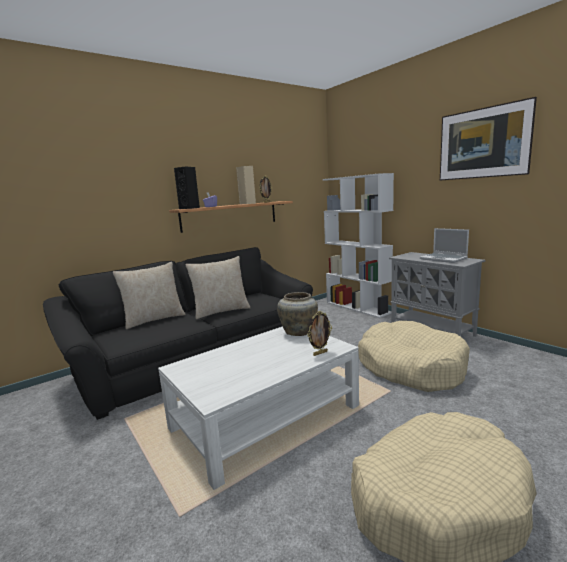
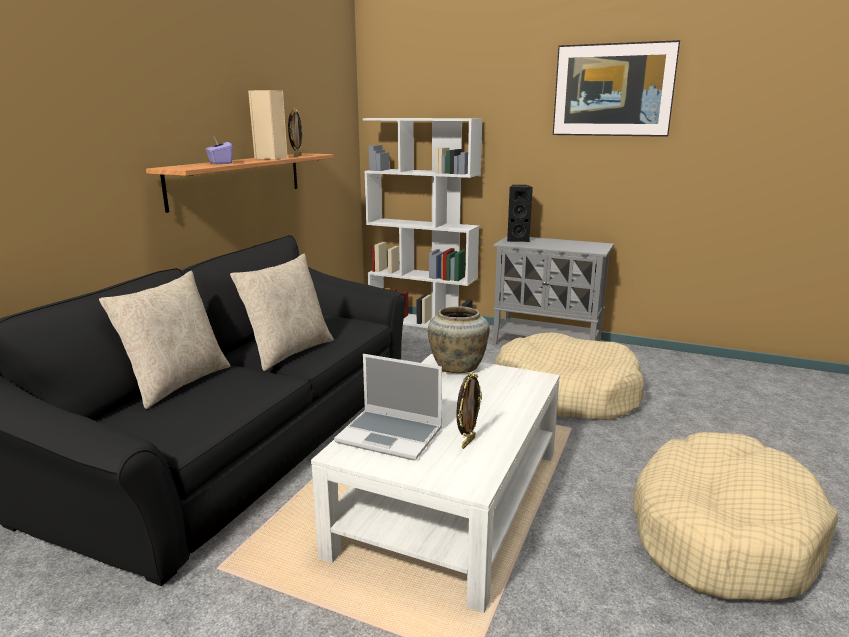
camera: 30 degrees left, 5 degrees up
black speaker [174,166,200,209] -> black speaker moved to [507,185,533,242]
picture frame [307,311,332,356] -> picture frame moved to [456,372,482,449]
laptop [420,228,469,263] -> laptop moved to [334,354,442,460]

